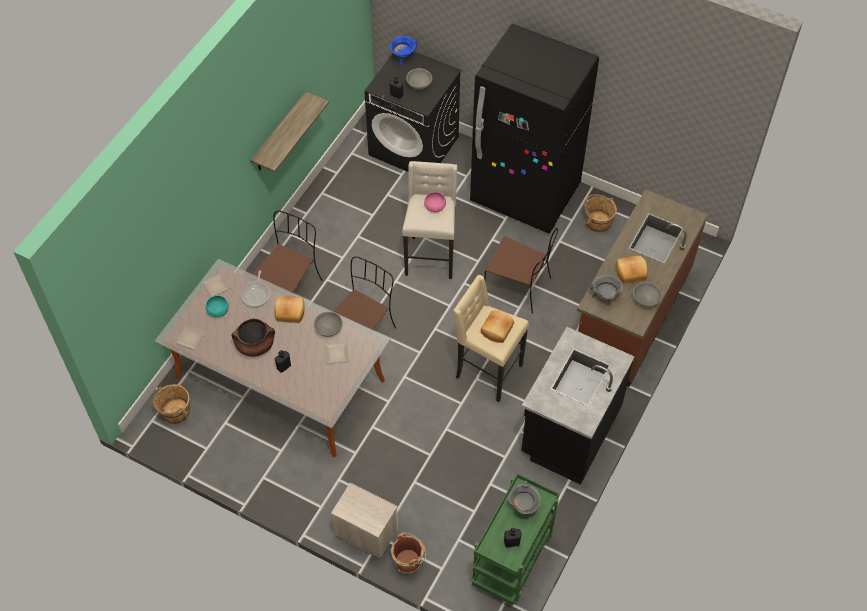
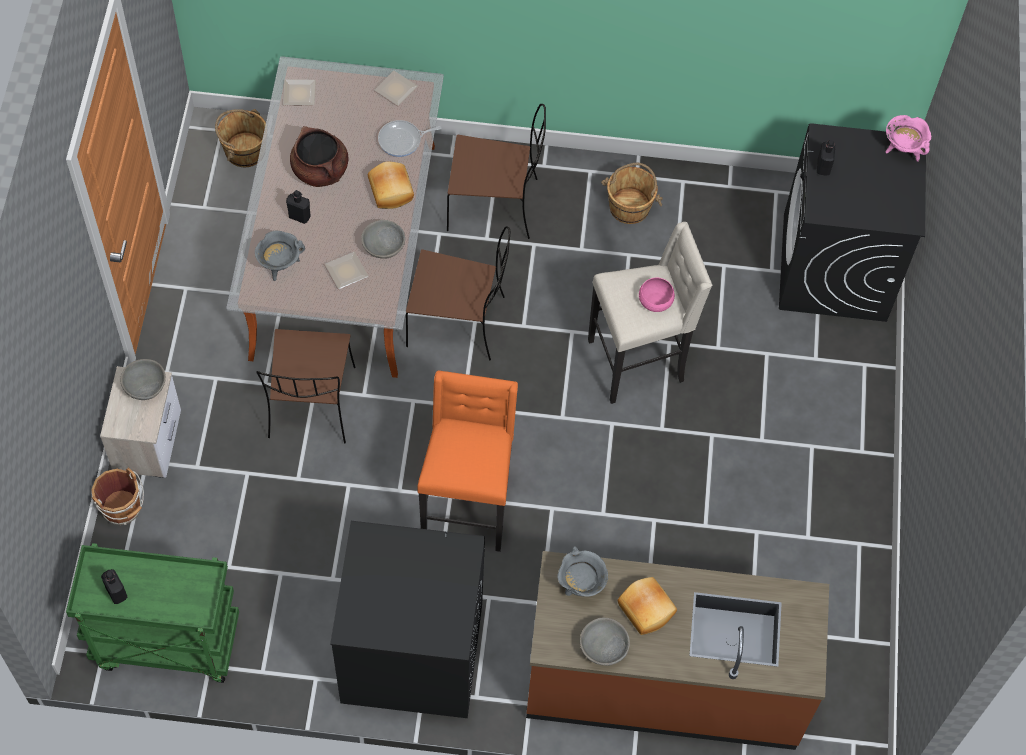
camera: 65 degrees right, 5 degrees up
turquoise bowl [206,296,229,317] -> none
shelf [251,92,329,172] -> none
blue cooking pot [390,36,418,66] -> pink cooking pot [886,115,931,162]
grey bowl [406,68,432,90] -> grey bowl moved to [120,359,166,400]
beige stool [453,275,529,402] -> orange stool [417,370,518,552]
black fridge [470,24,599,234] -> none
bread [481,311,514,343] -> none
brown chair [484,228,558,313] -> brown chair moved to [256,329,356,443]
grey cooking pot [508,481,541,515] -> grey cooking pot moved to [255,230,305,281]
black counter [521,327,635,485] -> black washing machine [330,521,485,718]
brown bucket [584,194,617,232] -> brown bucket moved to [601,163,663,224]

